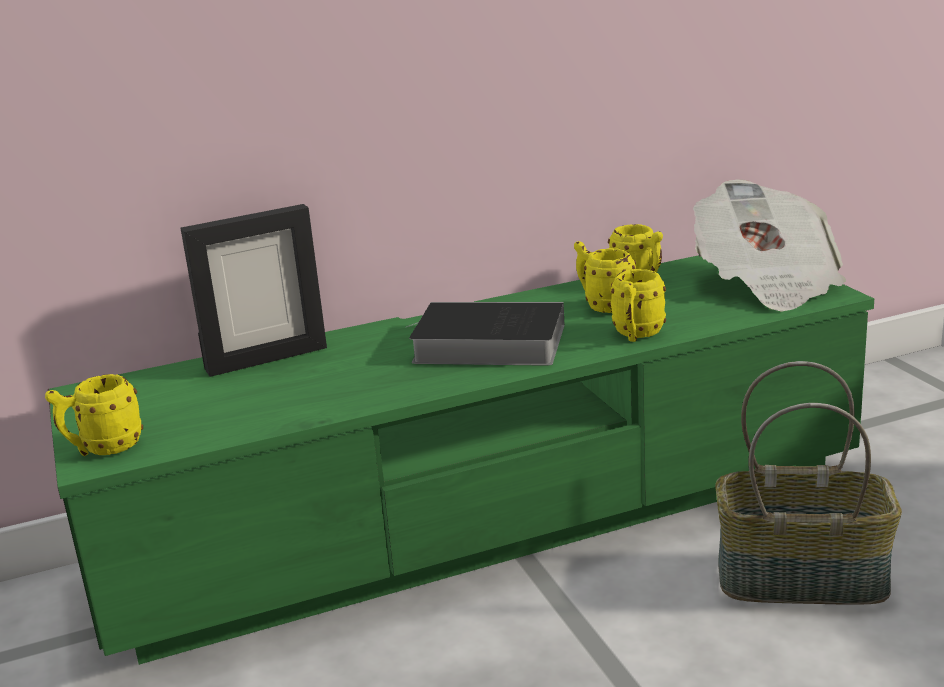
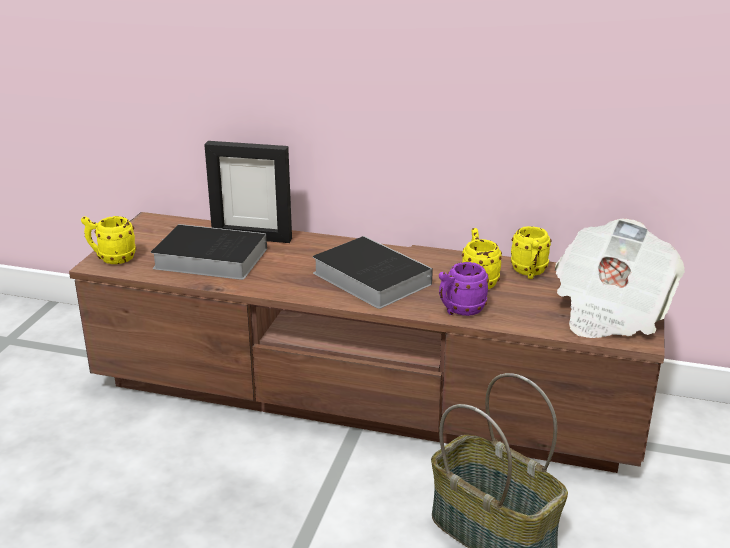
camera: 35 degrees right, 5 degrees up
green tv stand [48,255,874,665] -> brown tv stand [69,212,665,473]
yellow mug [611,269,666,342] -> purple mug [439,262,489,316]
none -> book [151,224,267,280]

